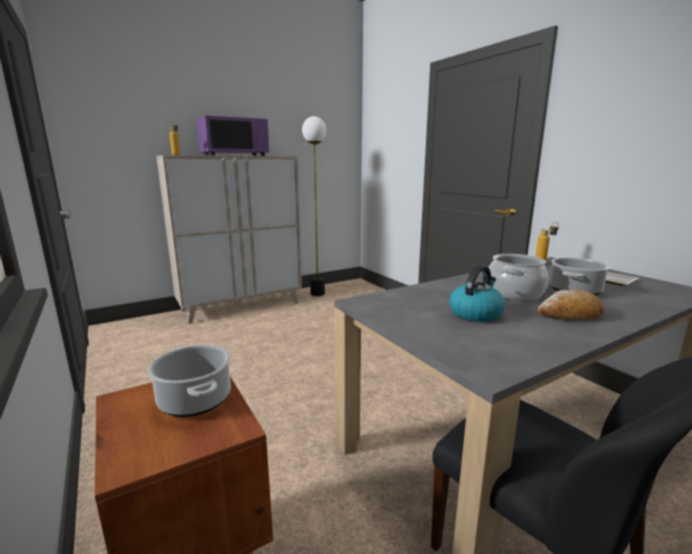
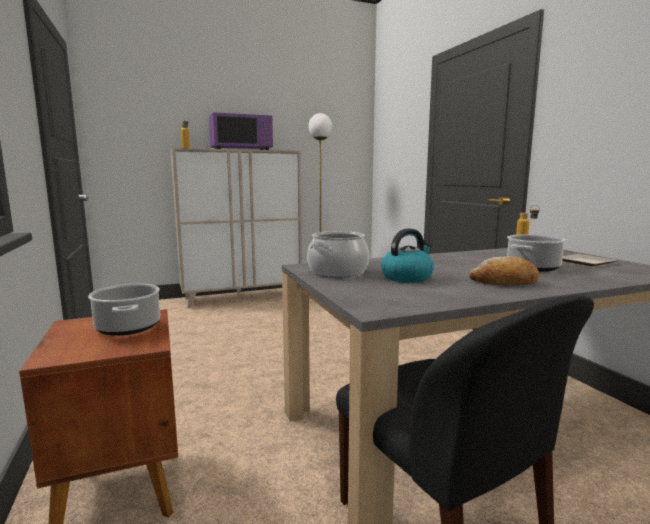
camera: 10 degrees right, 5 degrees down
cooking pot [488,254,548,300] -> cooking pot moved to [307,231,369,277]

